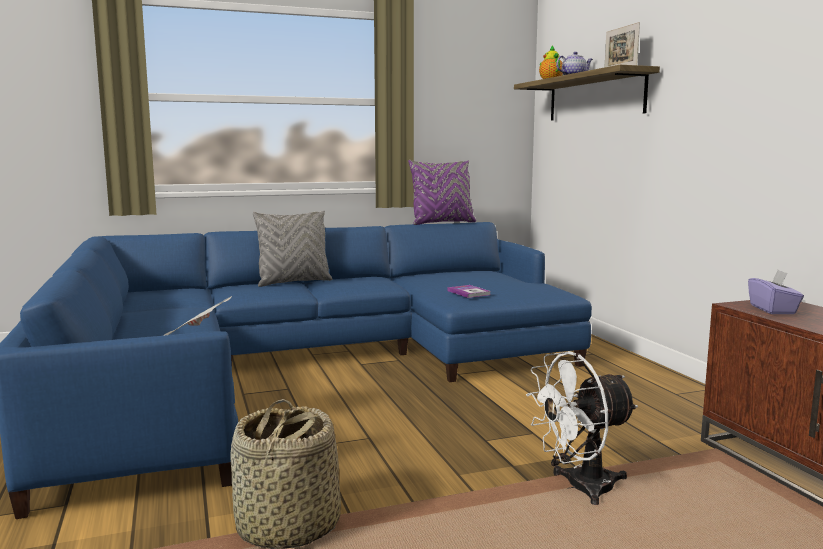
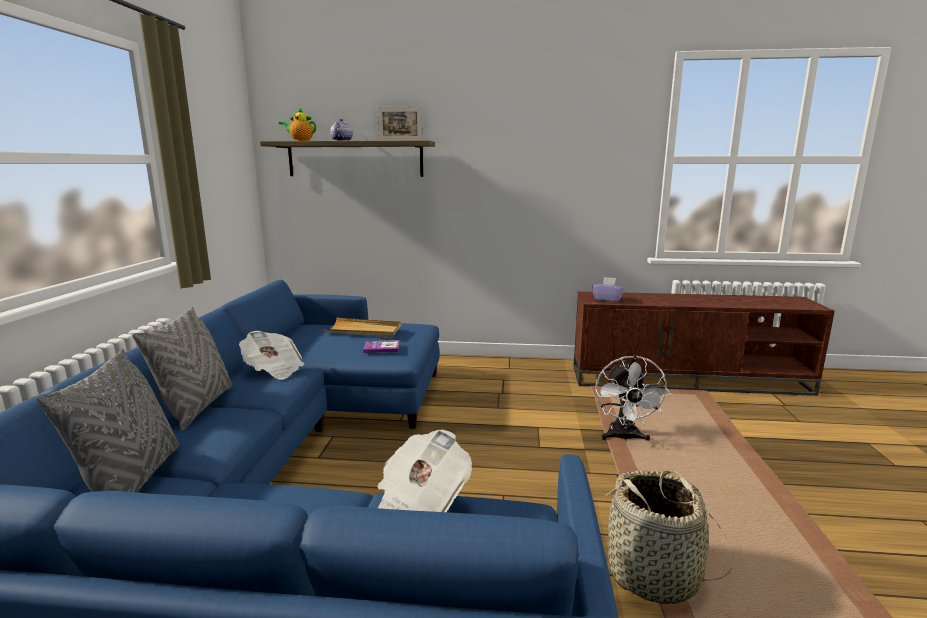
camera: 65 degrees left, 5 degrees up
purple pillow [408,160,476,225] -> none
none -> grey pillow [36,349,179,492]
none -> newspaper [239,331,304,380]
none -> beige tray [323,318,401,338]

